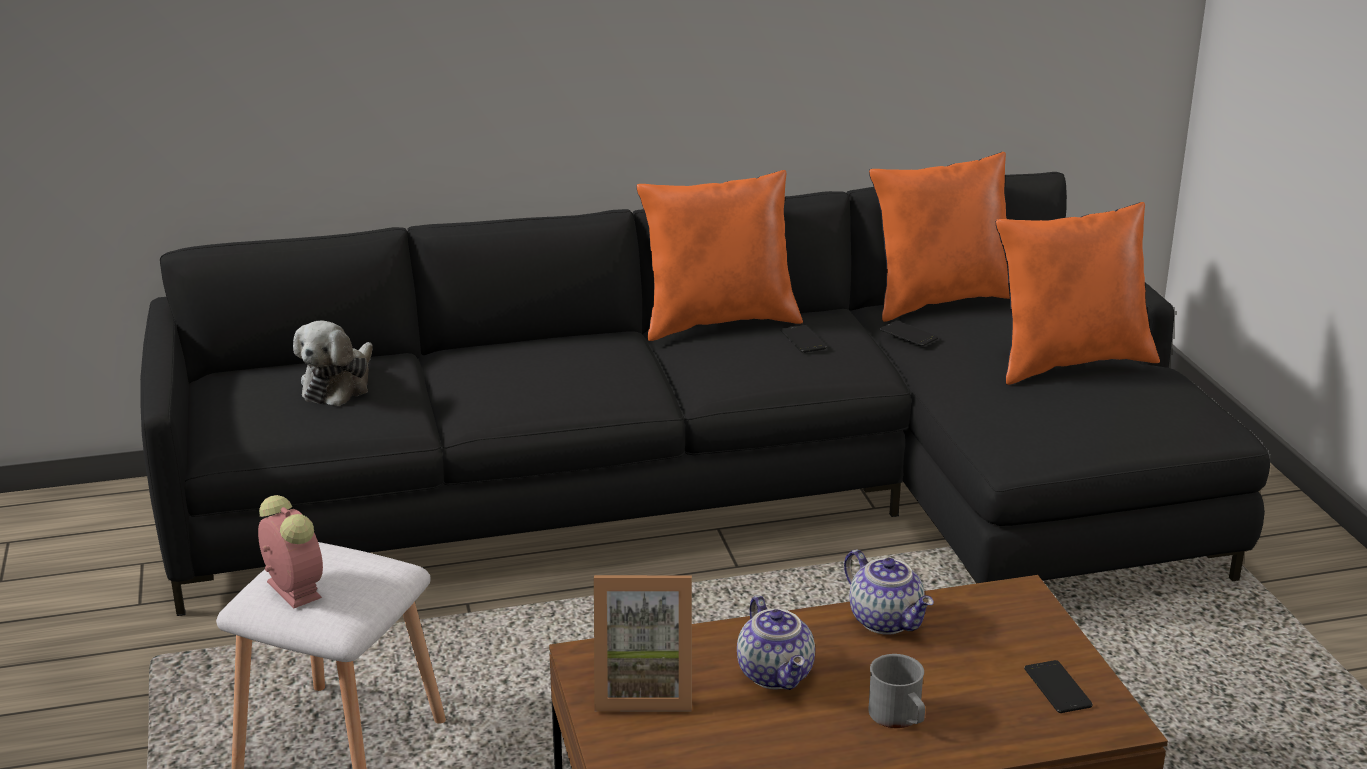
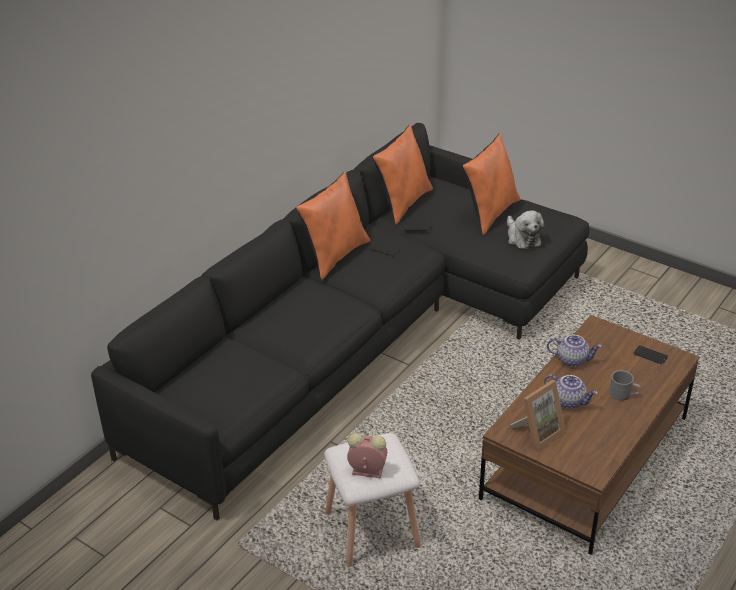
camera: 40 degrees left, 10 degrees up
plush toy [293,321,373,406] -> plush toy moved to [507,211,544,249]

